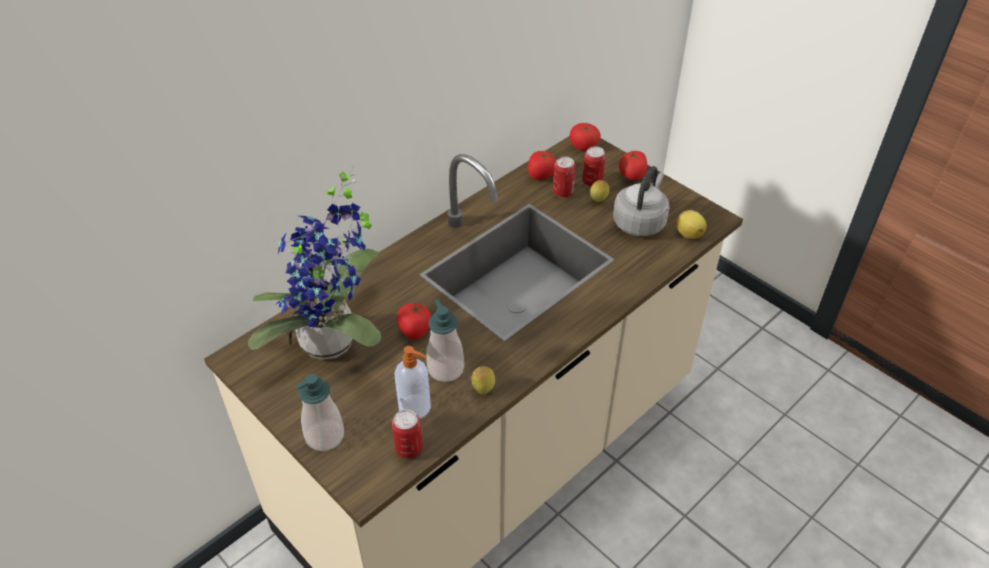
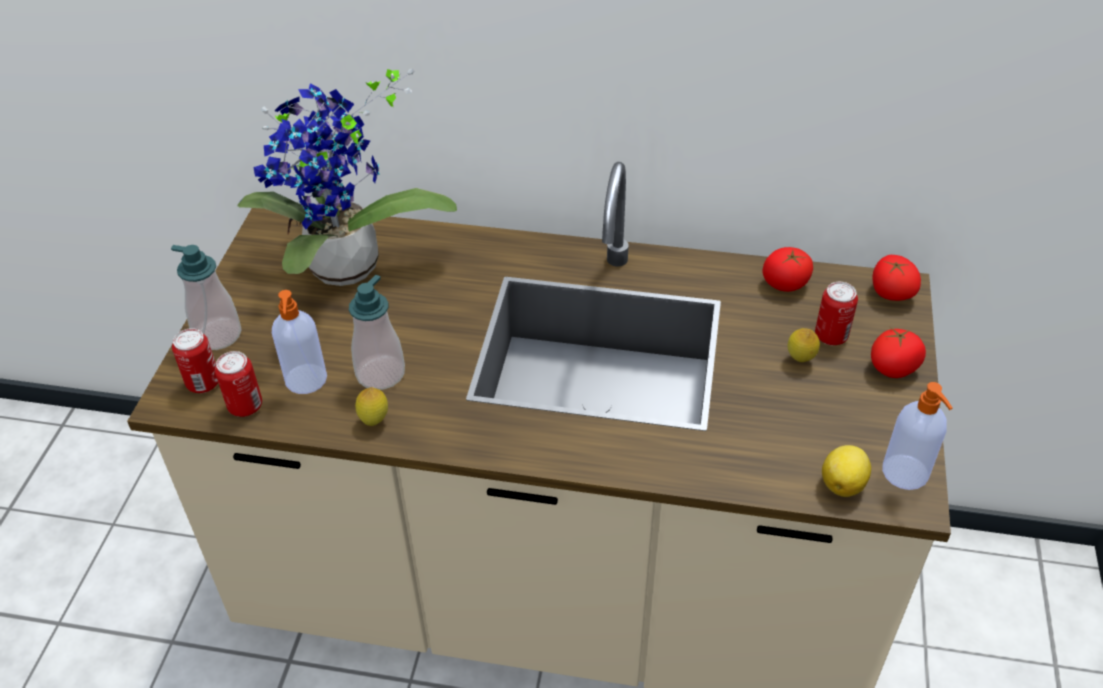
camera: 55 degrees right, 0 degrees up
tomato [397,303,431,340] -> none
can [553,157,576,198] -> can moved to [172,328,218,393]
grey kettle [613,166,670,236] -> none
none -> soap dispenser [882,382,952,490]

